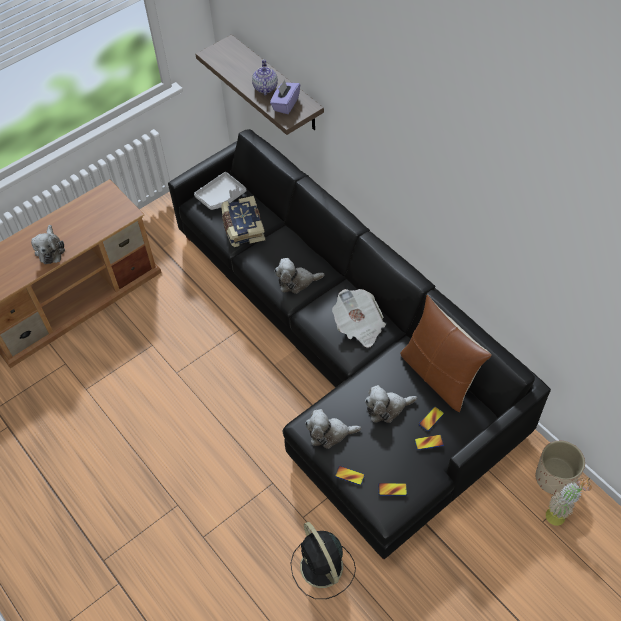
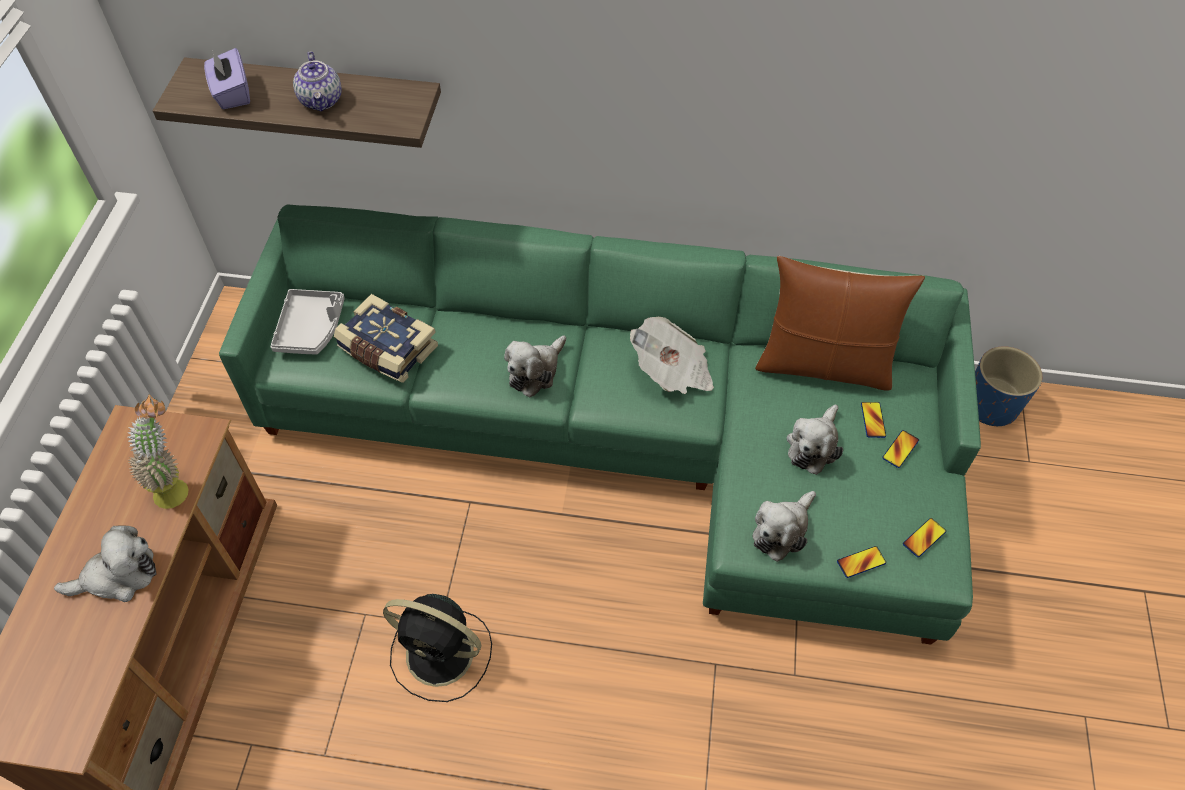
camera: 45 degrees left, 0 degrees up
plush toy [31,225,65,264] -> plush toy turned 60 degrees counterclockwise [54,525,156,602]
black sofa [168,129,551,559] -> green sofa [219,204,981,644]
teapot [252,59,278,95] -> teapot turned 150 degrees counterclockwise [293,51,342,112]
purple tissue box [270,80,300,114] -> purple tissue box moved to [204,48,250,109]
black fan [290,522,356,599] -> black fan moved to [383,594,492,702]
beige planter [536,441,585,496] -> blue planter [975,346,1042,426]
potted plant [546,478,592,526] -> potted plant moved to [127,394,188,509]

